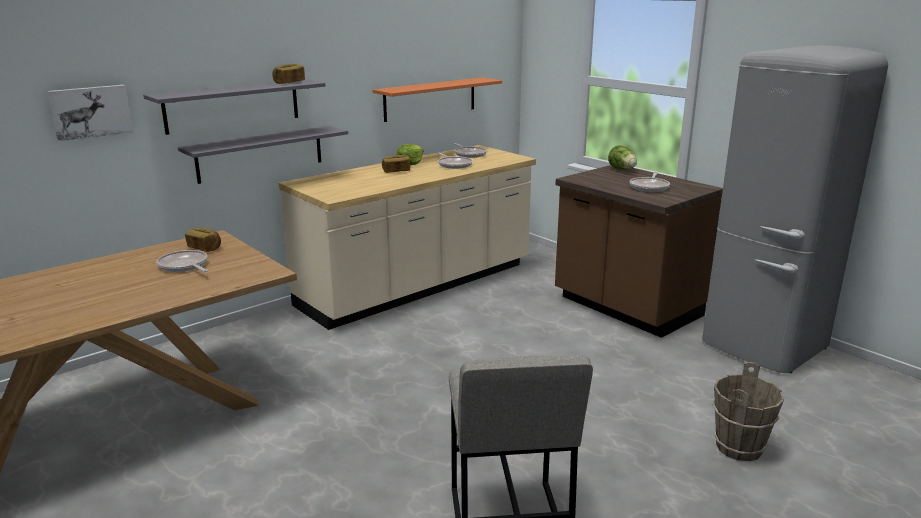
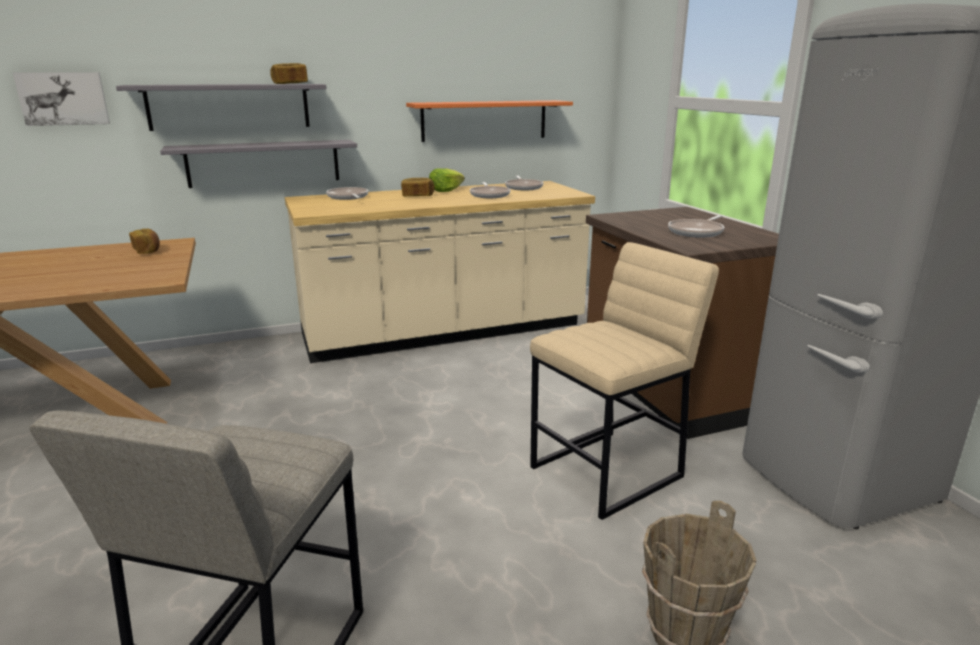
camera: 20 degrees right, 0 degrees up
frying pan [157,250,208,272] -> frying pan moved to [326,187,368,200]
lettuce [608,145,637,170] -> none
none -> beige chair [530,242,719,520]

